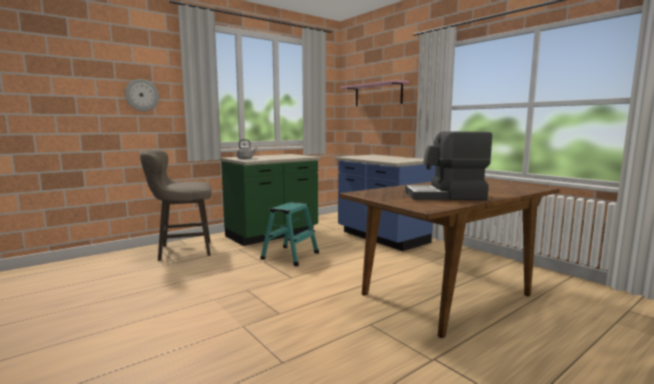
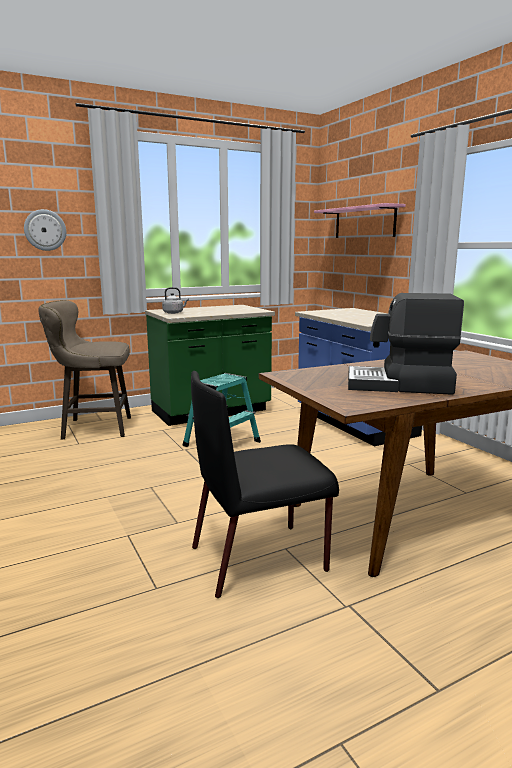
camera: 10 degrees right, 5 degrees up
none -> black chair [191,371,339,598]

